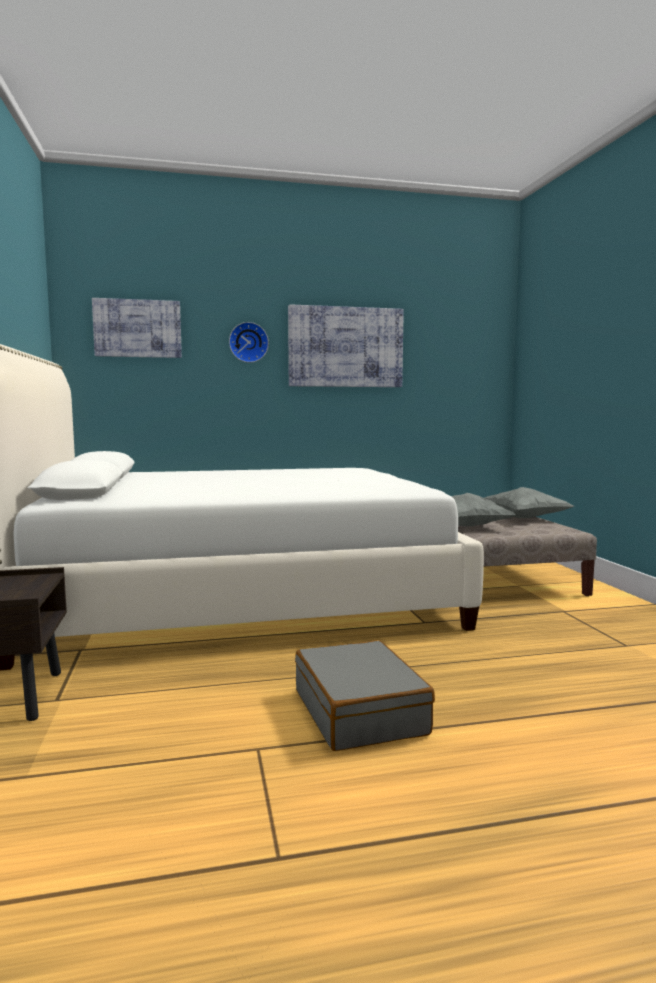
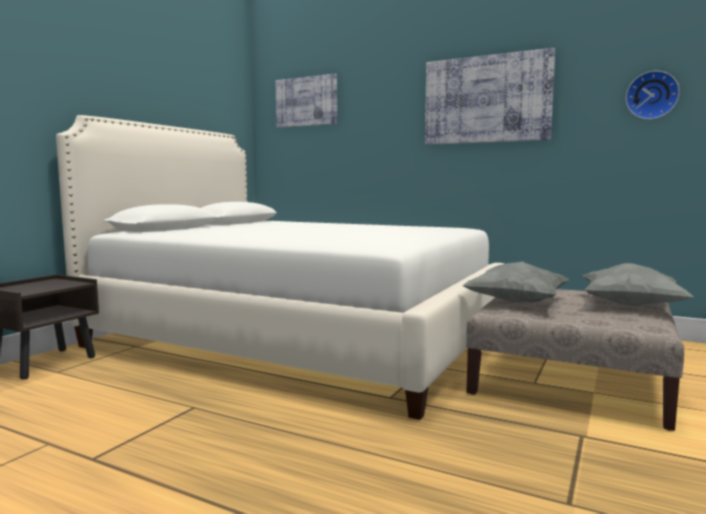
camera: 40 degrees right, 0 degrees up
wall clock [229,322,269,363] -> wall clock moved to [626,71,680,119]
grey suitcase [295,640,435,751] -> none

